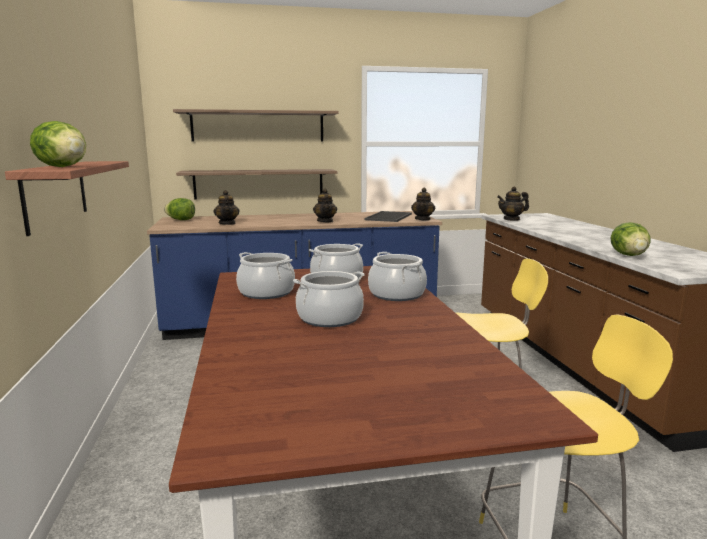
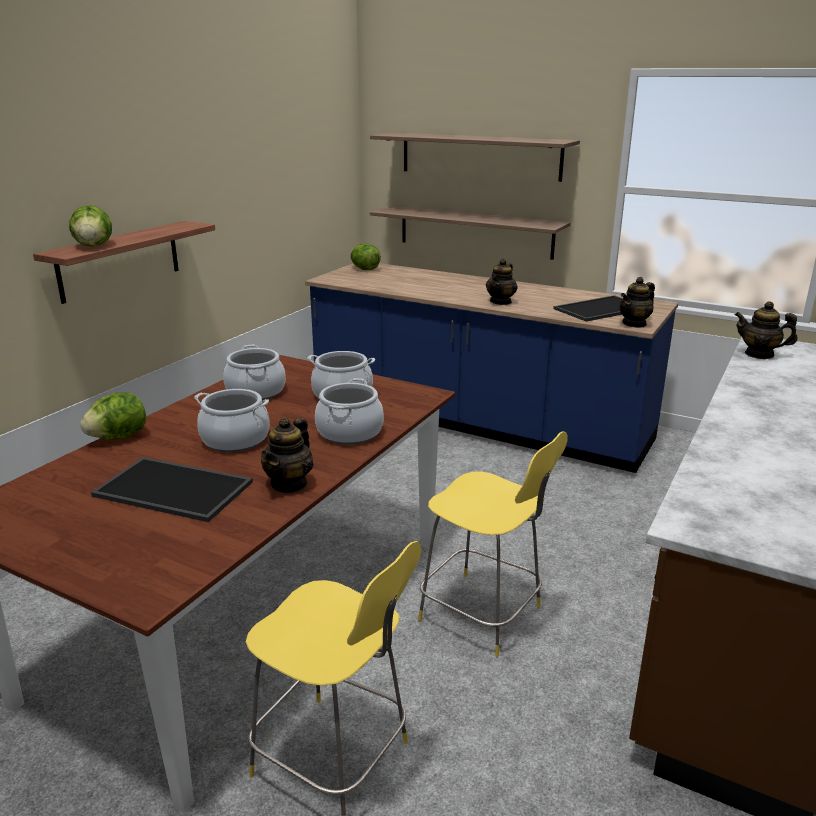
camera: 40 degrees right, 10 degrees up
teapot [214,190,240,225] -> teapot moved to [261,417,314,493]
lettuce [610,222,651,256] -> lettuce moved to [80,392,146,440]
none -> tray [91,457,253,522]

